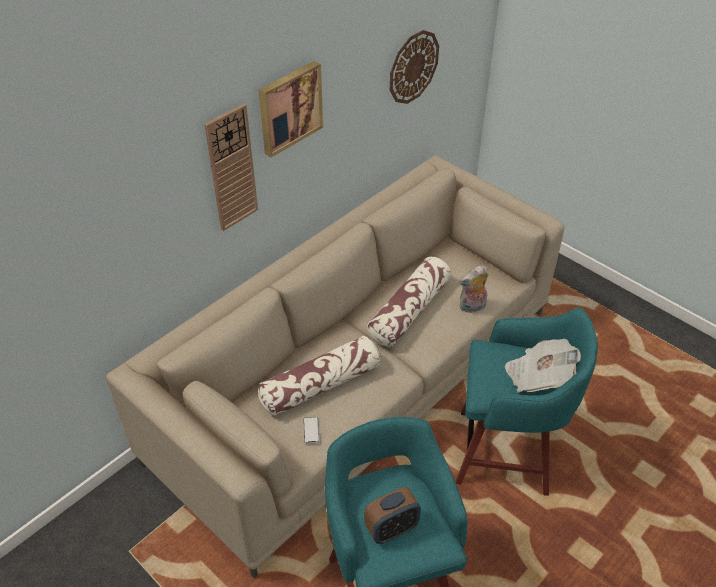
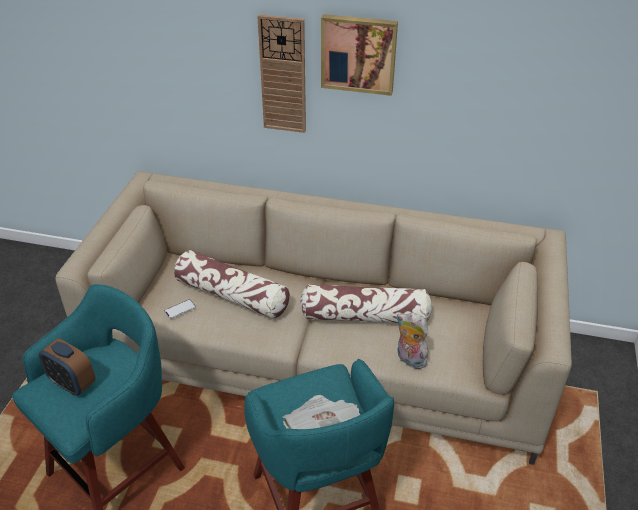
camera: 60 degrees right, 5 degrees down
wall clock [390,30,439,104] -> none

